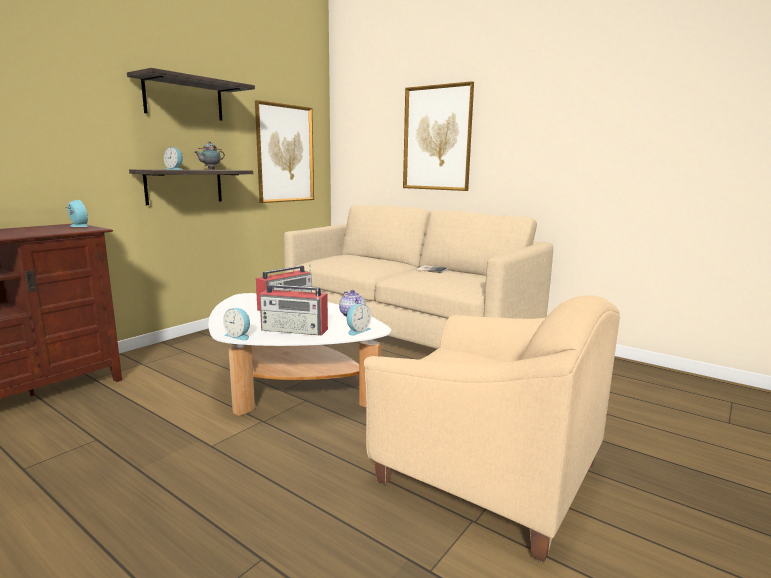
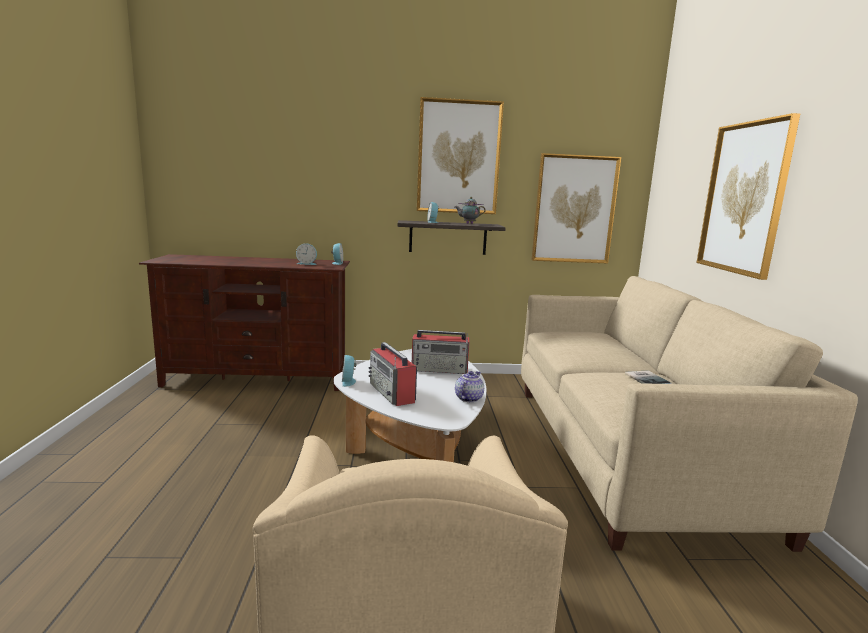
camera: 50 degrees right, 0 degrees up
shelf [127,68,255,121] -> picture [417,97,504,214]
alarm clock [347,304,371,336] -> alarm clock moved to [296,243,317,265]

